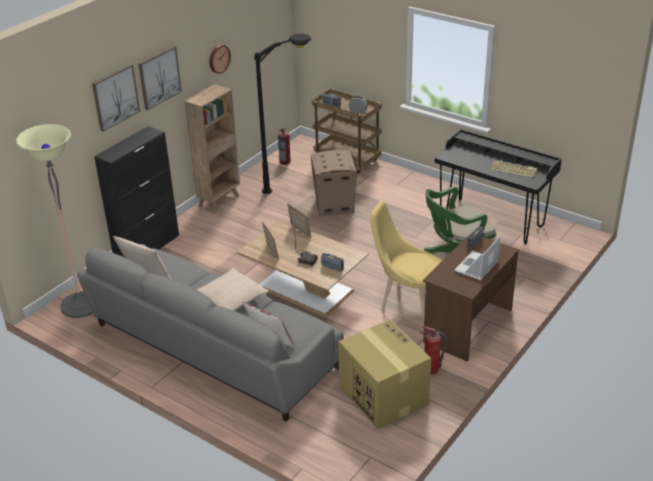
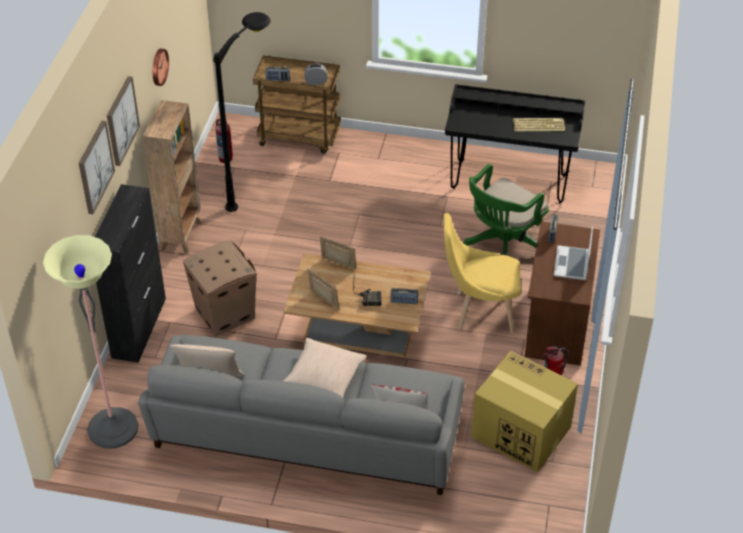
camera: 25 degrees left, 10 degrees up
cardboard box [311,150,357,217] -> cardboard box moved to [183,241,257,337]

